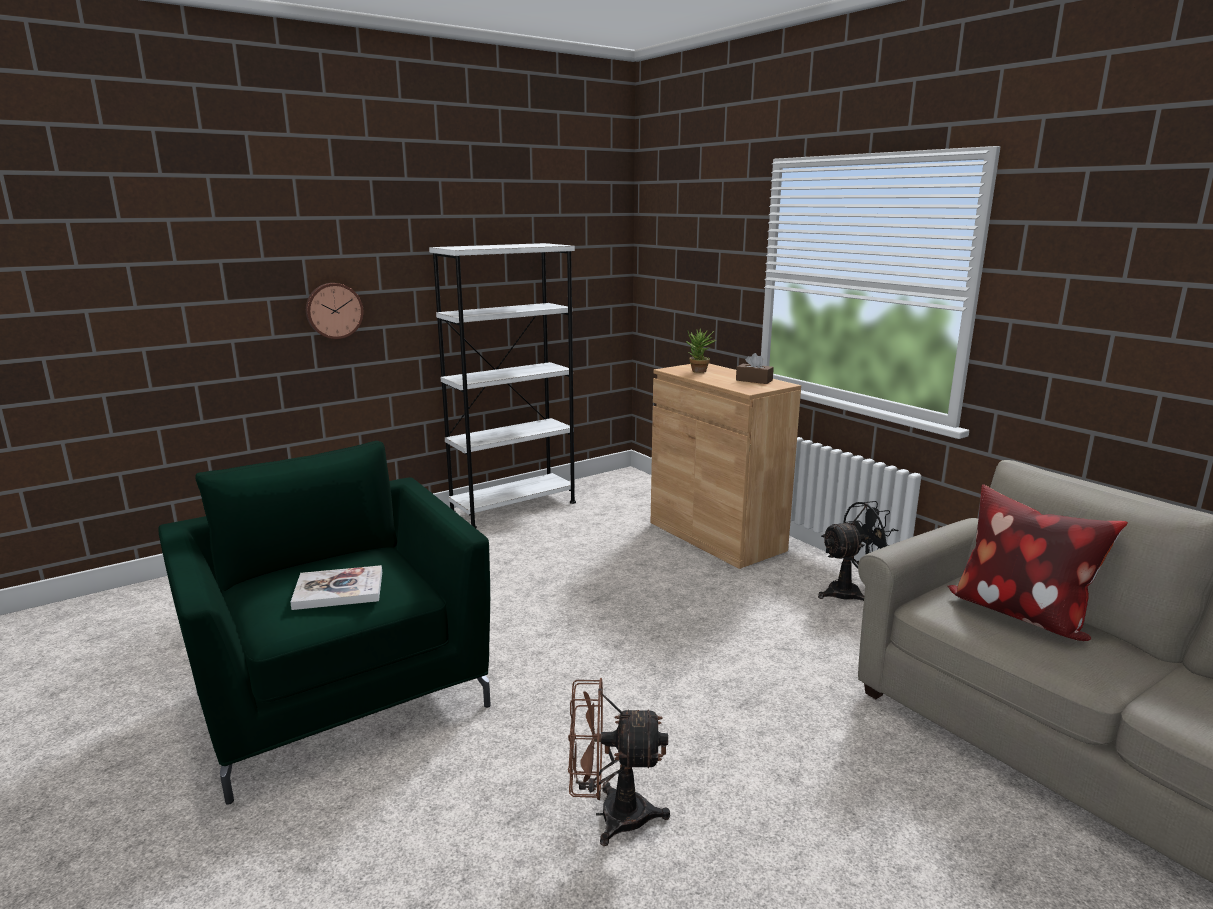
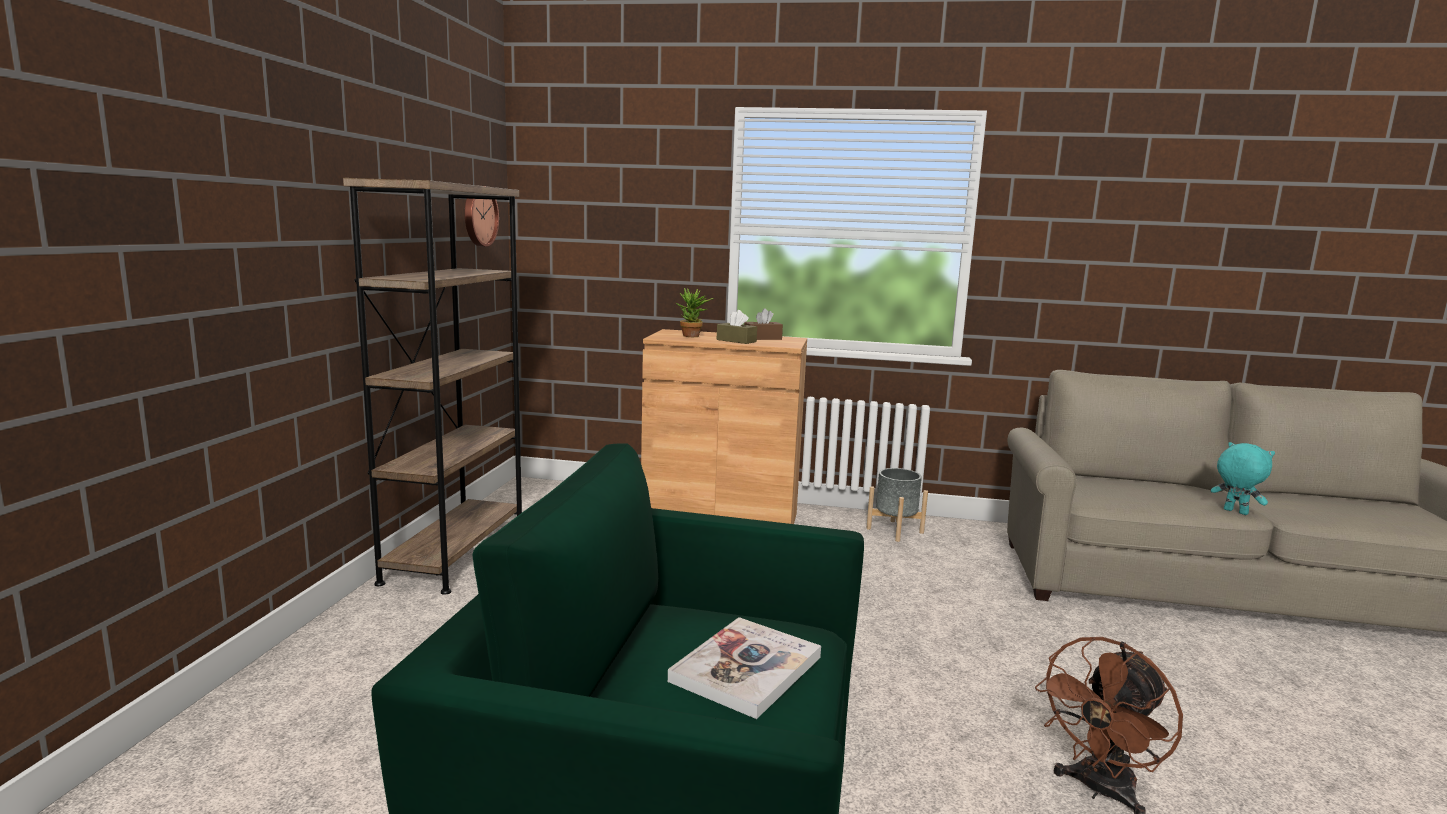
camera: 45 degrees left, 5 degrees down
wall clock [306,283,363,339] -> wall clock moved to [465,186,499,247]
white bookcase [429,243,576,528] -> brown bookcase [343,178,522,595]
black fan [818,501,899,601] -> grey planter [866,468,928,542]
pillow [948,484,1128,641] -> none
none -> brown tissue box [717,310,757,344]
none -> turquoise plush toy [1211,442,1275,515]

